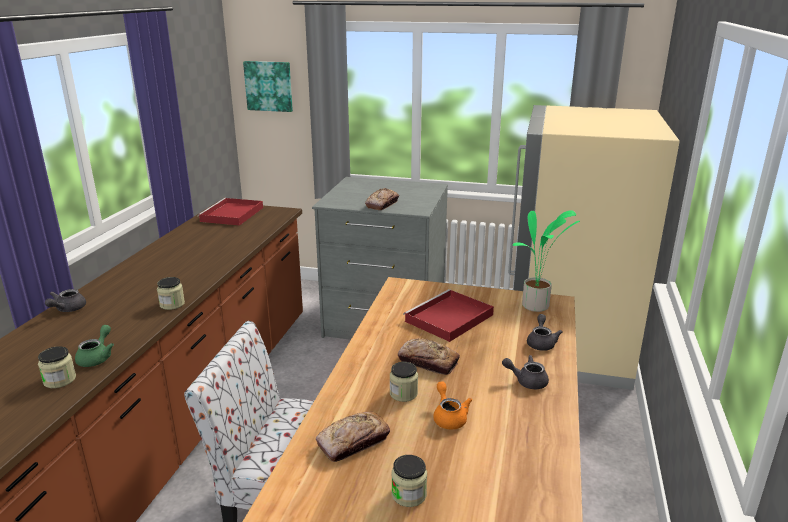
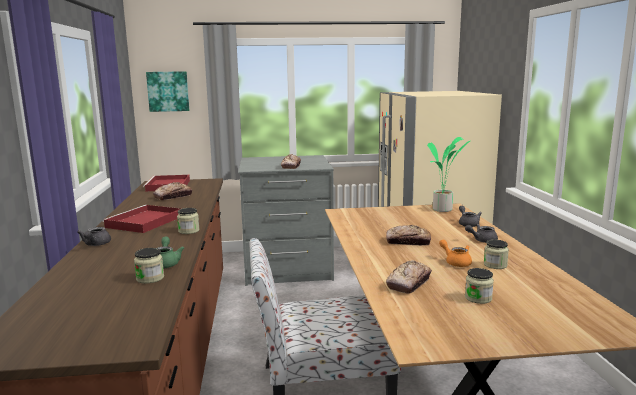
camera: 20 degrees left, 10 degrees down
jar [390,362,418,402] -> jar moved to [484,239,509,269]
red tray [403,289,494,342] -> red tray moved to [102,205,181,233]
none -> bread [153,182,192,200]

